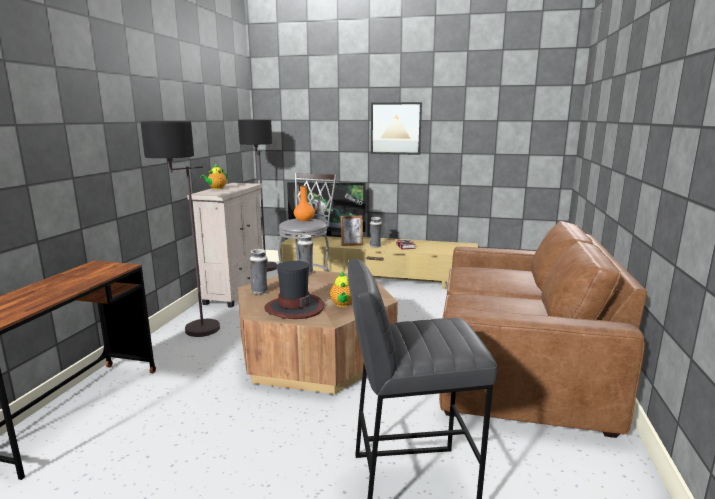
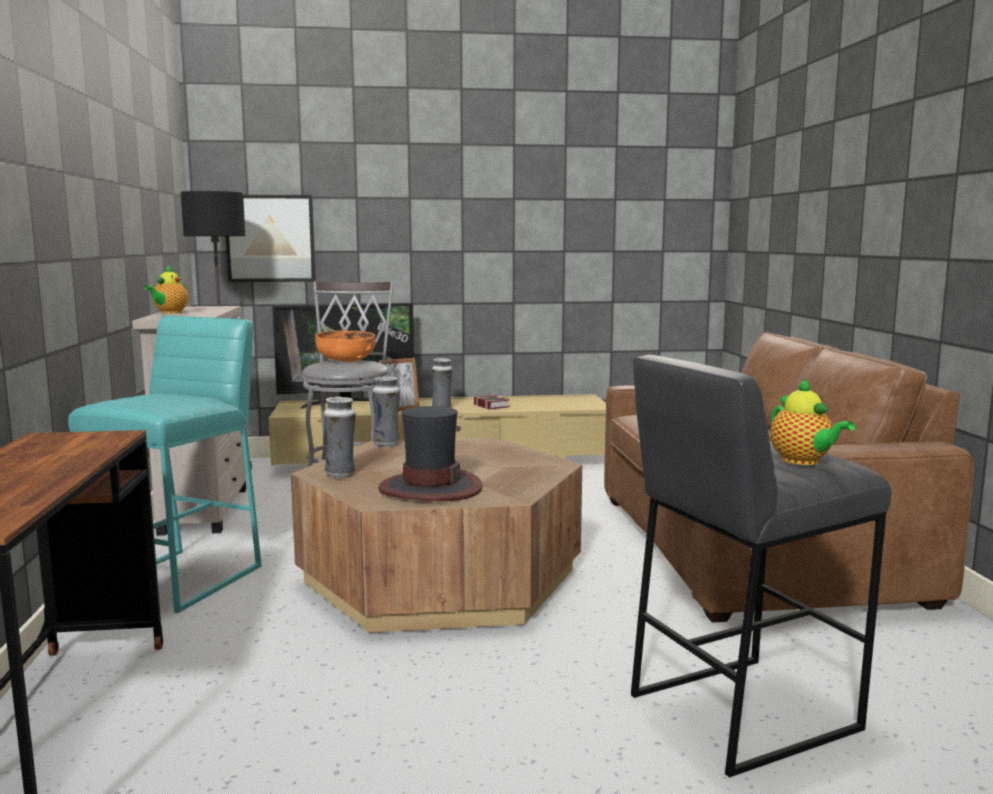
camera: 20 degrees left, 5 degrees down
black floor lamp [141,121,220,337] -> turquoise stool [68,316,261,613]
orange vase [294,186,315,221] -> orange bowl [315,330,375,362]
teapot [330,272,352,307] -> teapot moved to [770,378,855,465]
picture [371,102,422,155] -> picture moved to [226,195,316,282]

